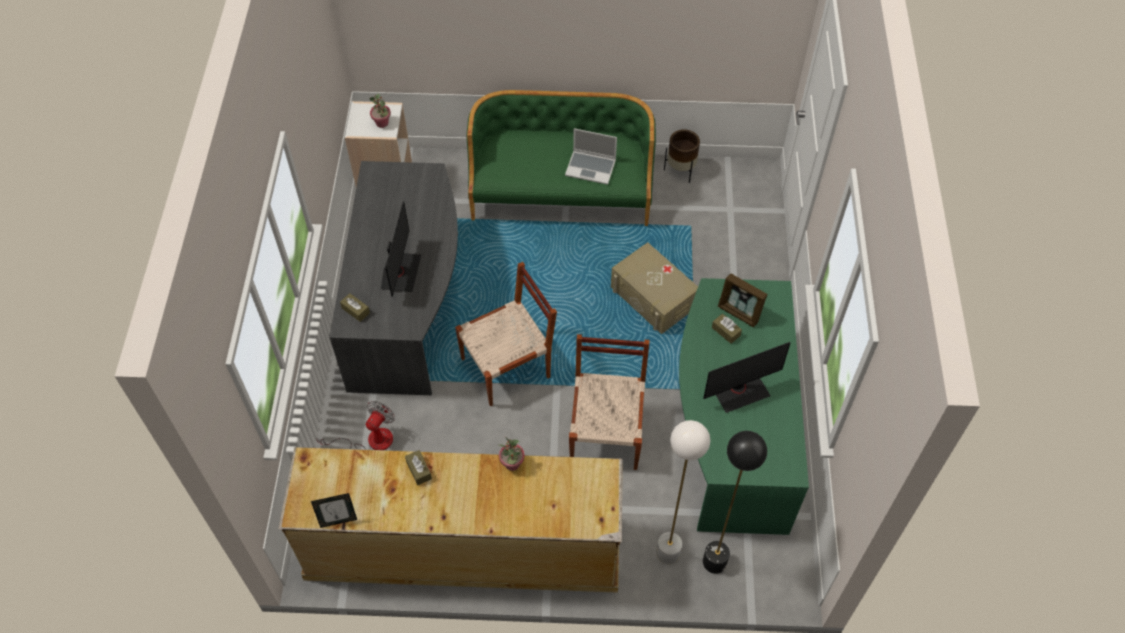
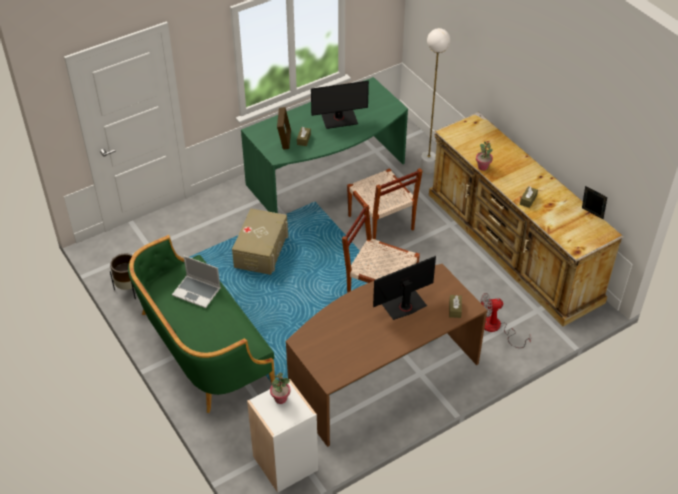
camera: 125 degrees left, 10 degrees down
grey desk [329,161,458,395] -> brown desk [286,264,488,447]
laptop [565,128,617,185] -> laptop turned 135 degrees clockwise [172,256,220,308]
chair [569,334,650,470] -> chair turned 90 degrees counterclockwise [347,168,422,240]
monitor [703,342,790,413] -> monitor turned 135 degrees clockwise [311,81,369,129]
black floor lamp [703,431,767,574] -> none

